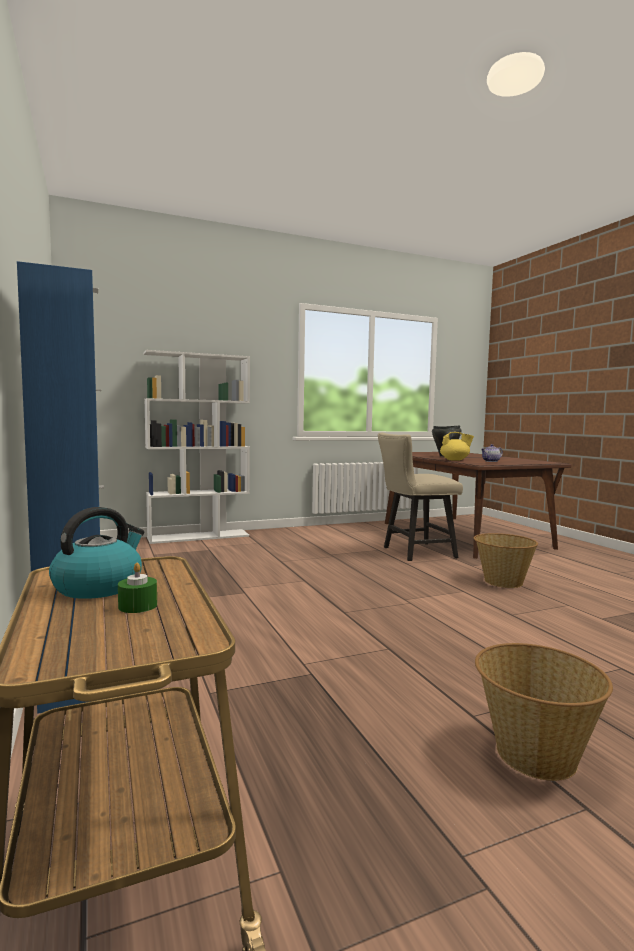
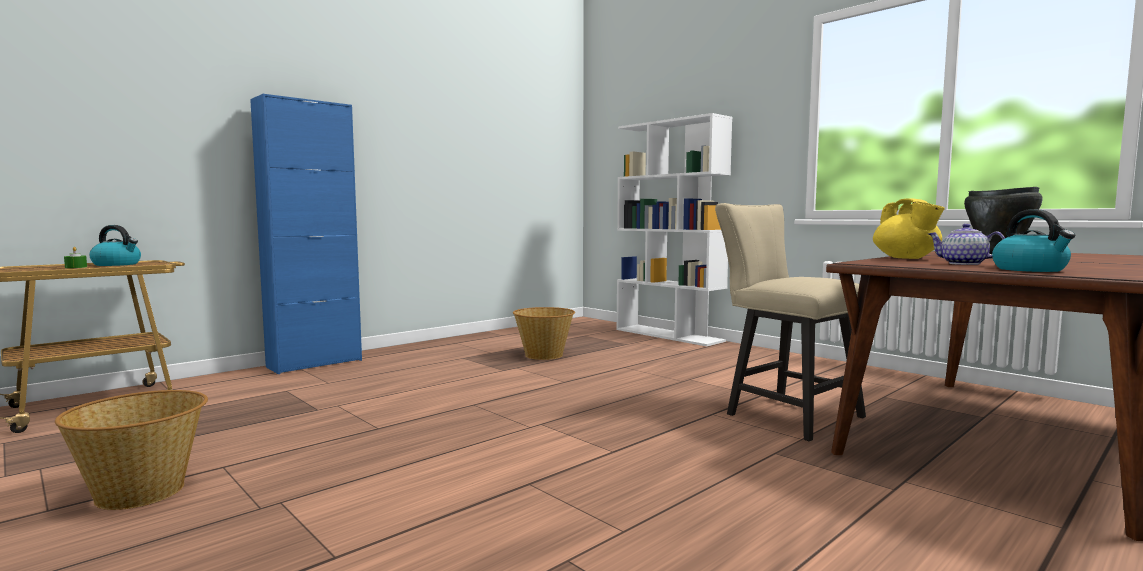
camera: 70 degrees right, 0 degrees up
basket [474,533,538,588] -> basket moved to [513,307,575,360]
none -> kettle [992,209,1075,272]

